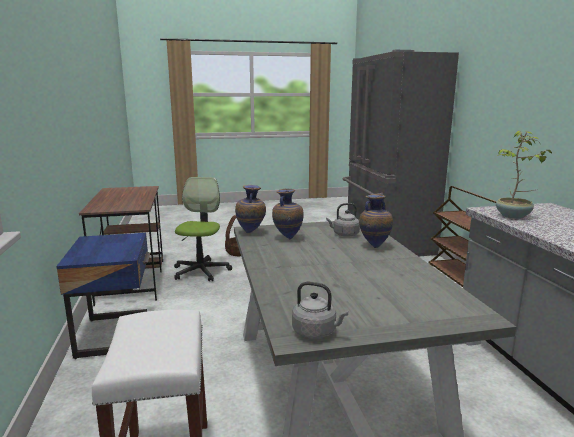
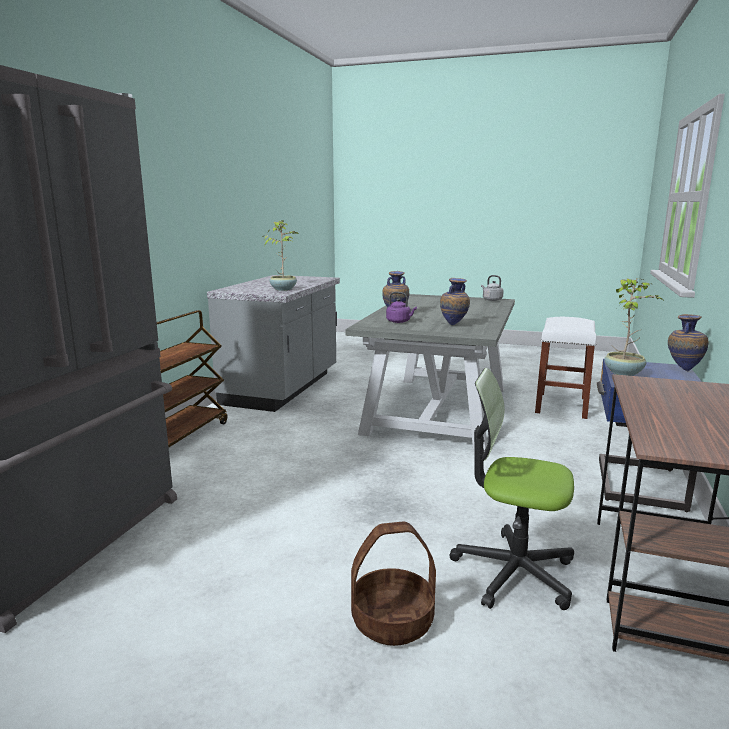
camera: 150 degrees left, 0 degrees up
office chair [174,177,232,281] -> office chair turned 75 degrees clockwise [450,368,574,610]
vase [235,185,266,233] -> vase moved to [668,314,709,371]
grey kettle [326,203,360,237] -> purple kettle [386,292,417,323]
none -> potted plant [605,278,663,376]

